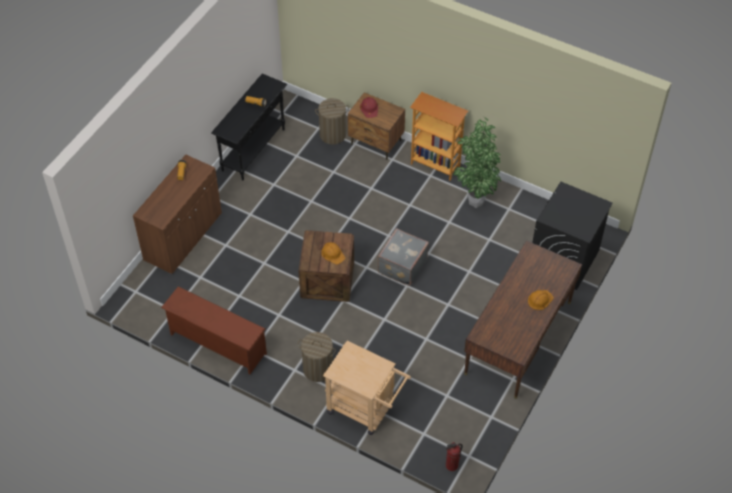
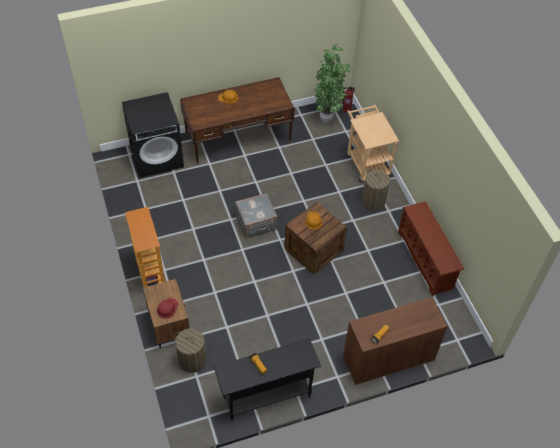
camera: 140 degrees left, 0 degrees up
potted plant [453,117,501,208] -> potted plant moved to [314,44,350,123]

